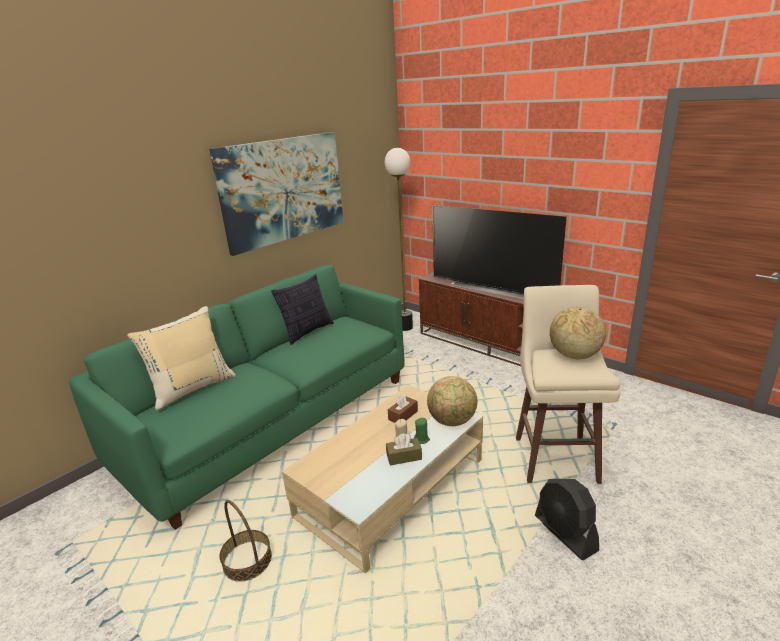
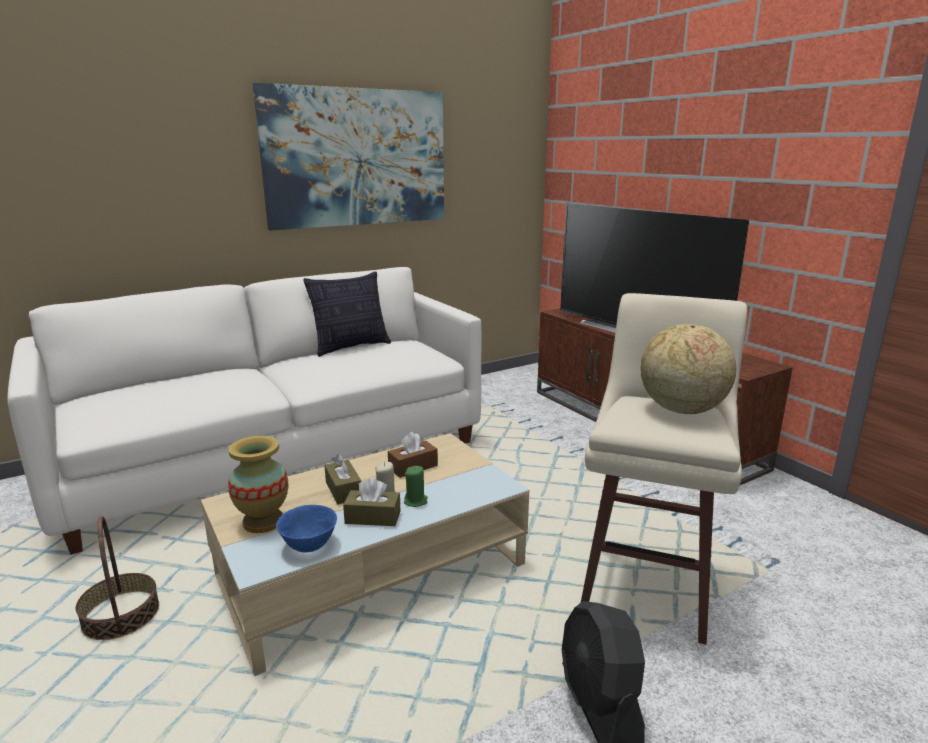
camera: 15 degrees right, 5 degrees down
green sofa [69,265,404,530] -> white sofa [8,267,481,555]
beige pillow [127,306,236,411] -> none
floor lamp [385,148,413,331] -> none
globe [427,376,477,426] -> none
none -> vase [228,436,289,533]
none -> blue bowl [276,505,337,553]
none -> brown tissue box [324,454,361,504]

